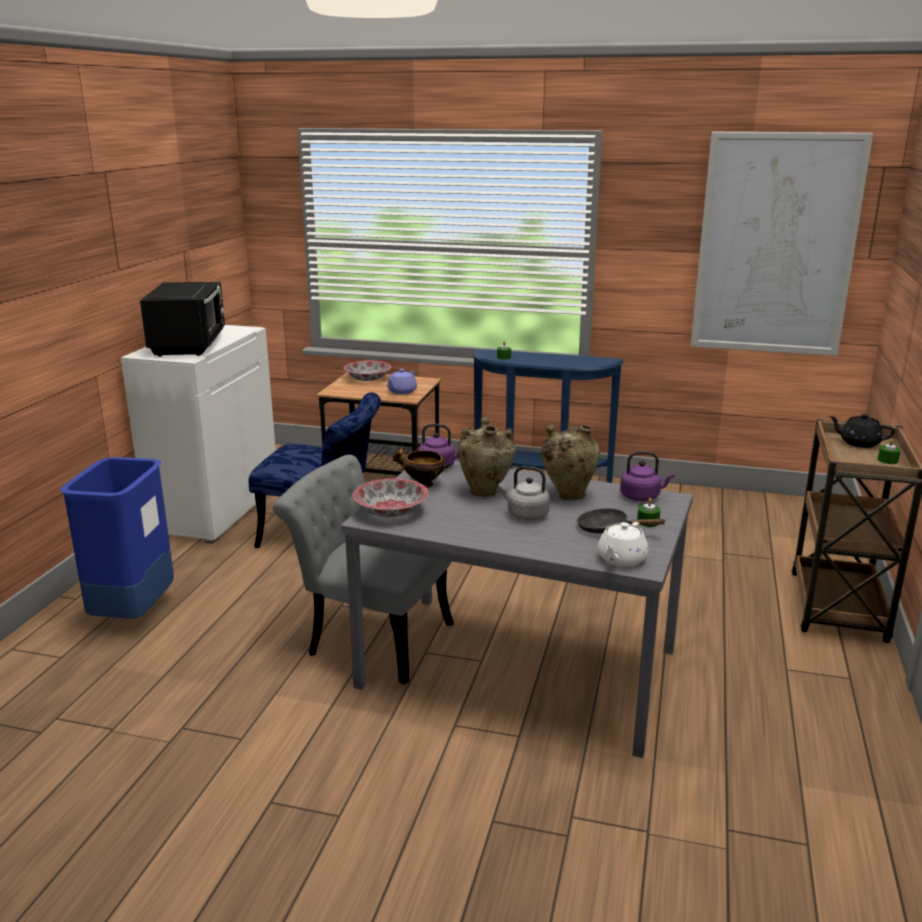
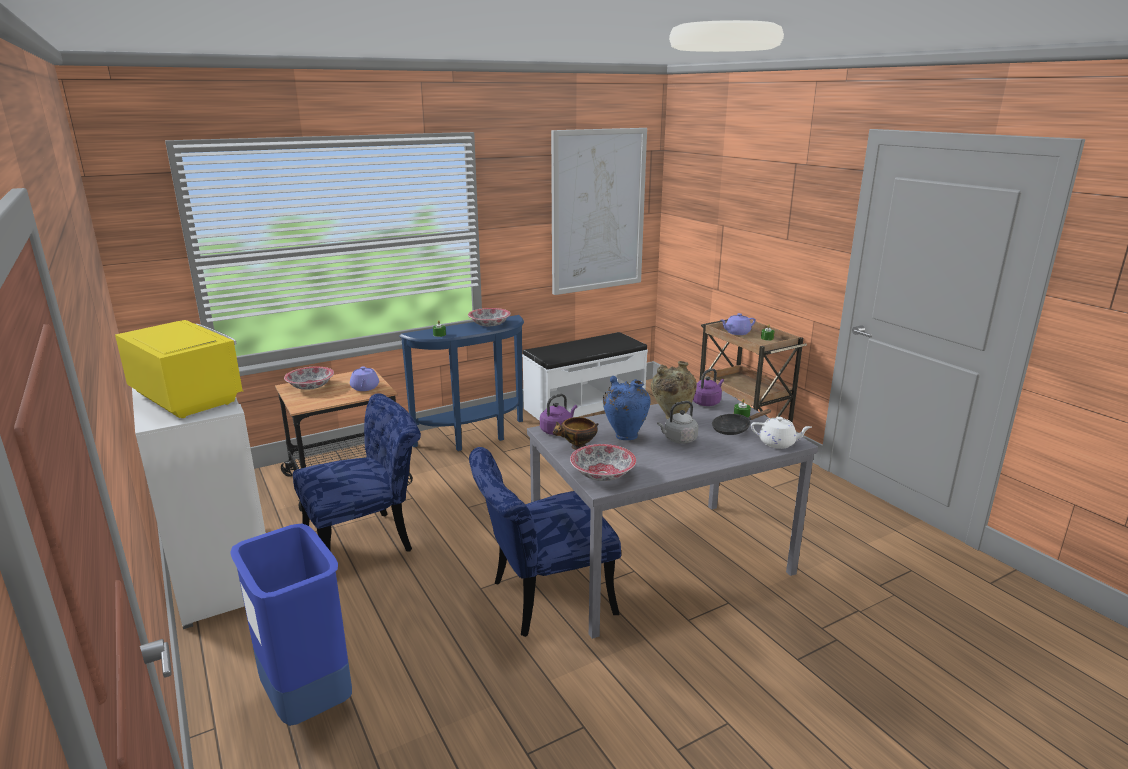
camera: 45 degrees left, 0 degrees up
black microwave [140,282,225,357] -> yellow microwave [115,320,243,418]
grey chair [273,454,454,684] -> blue chair [469,447,621,637]
beige vase [458,417,515,497] -> blue vase [603,376,651,440]
white teapot [597,522,649,567] -> white teapot turned 60 degrees counterclockwise [751,417,812,449]
black teapot [829,414,895,448] -> purple teapot [721,313,756,335]
none -> bowl [468,308,511,326]
none -> white bench [522,332,648,421]

